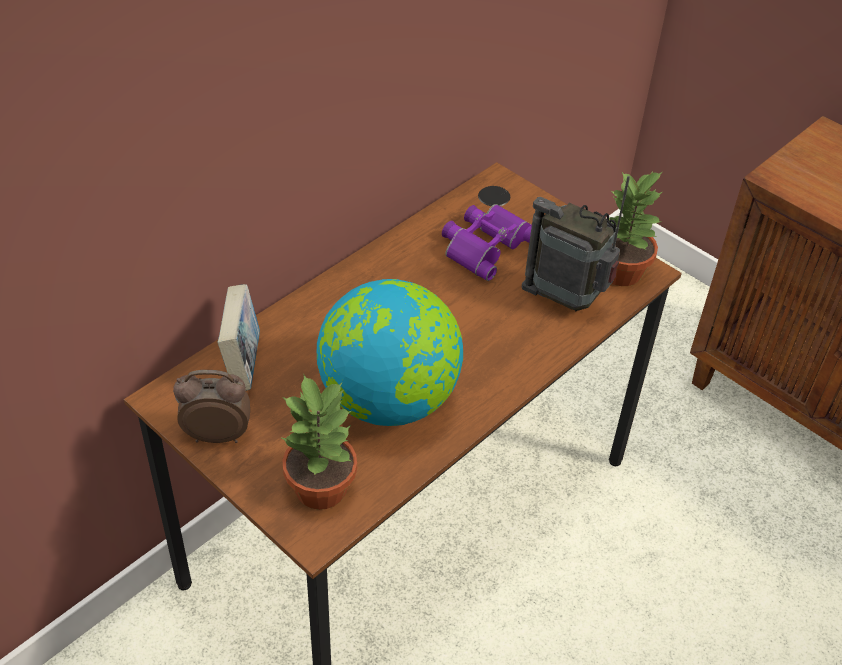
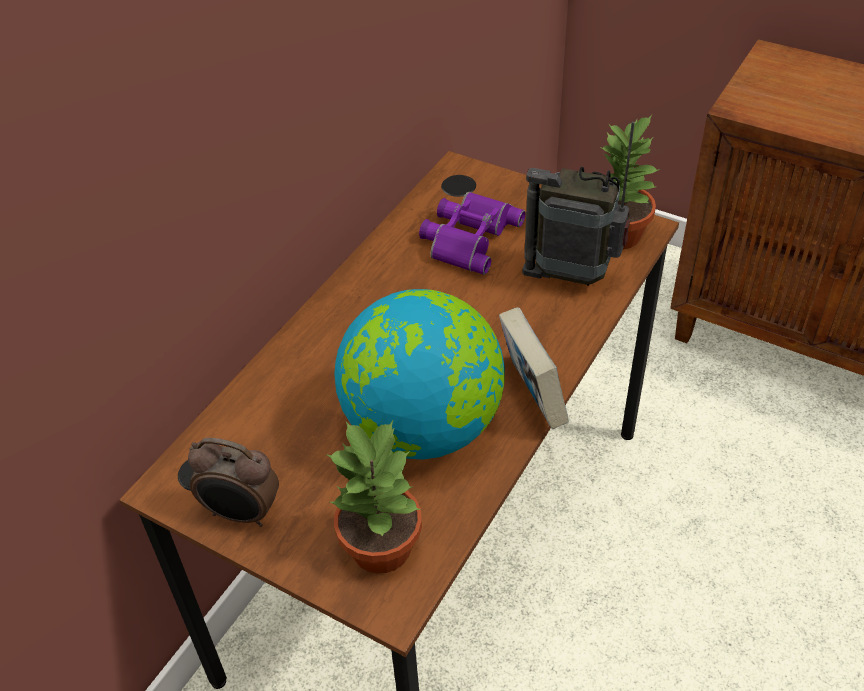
camera: 10 degrees left, 0 degrees up
alarm clock [173,370,250,443] -> alarm clock turned 150 degrees counterclockwise [188,438,279,527]
book [218,284,260,391] -> book moved to [499,307,569,429]

